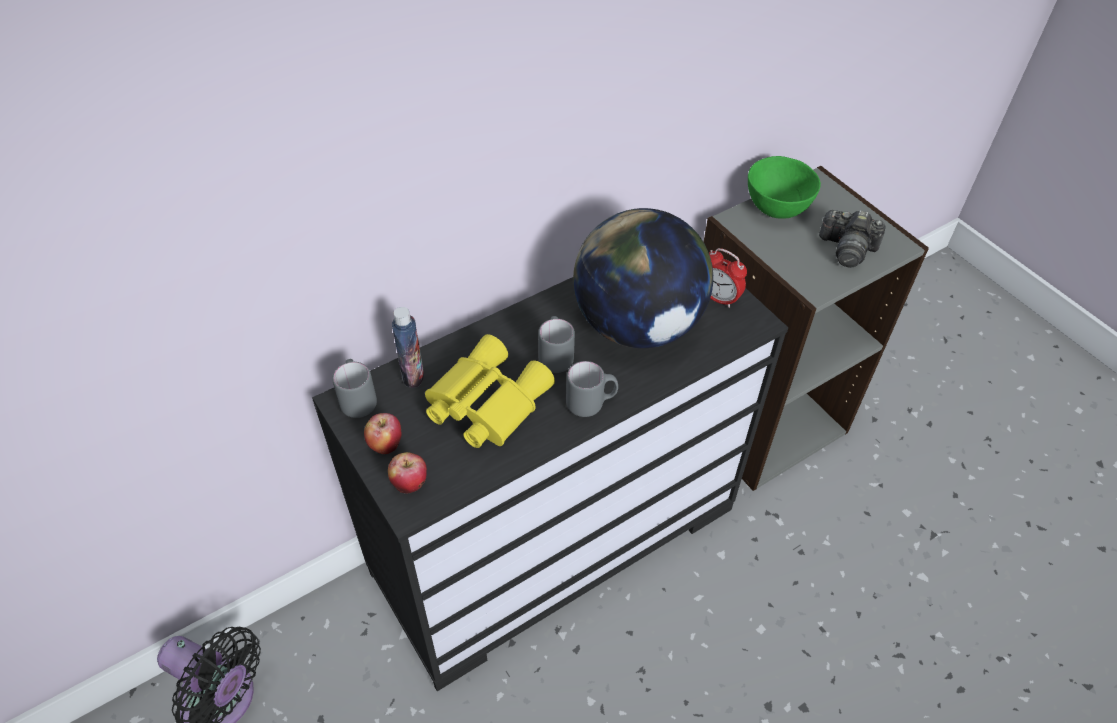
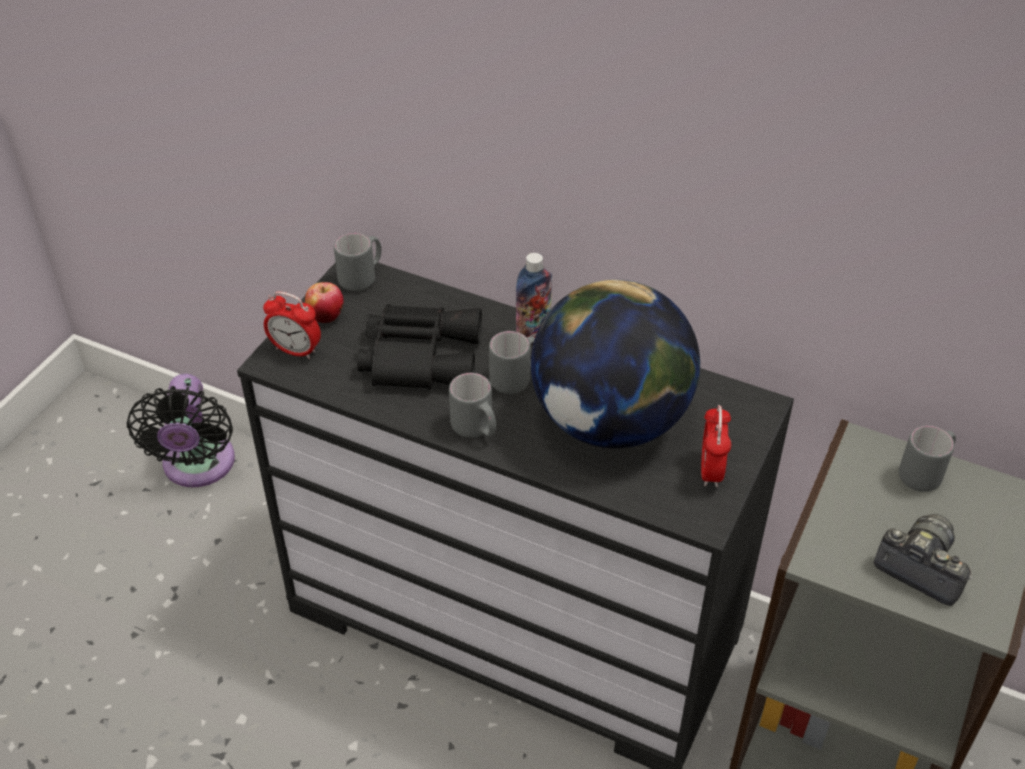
camera: 60 degrees right, 5 degrees down
apple [388,452,427,493] -> alarm clock [263,291,321,359]
bottle [392,307,424,388] -> bottle moved to [516,253,552,345]
yellow binoculars [425,334,555,448] -> black binoculars [357,304,482,390]
green bowl [748,156,821,219] -> grey mug [899,425,956,492]
camera [819,210,886,268] -> camera turned 135 degrees clockwise [873,514,972,606]

